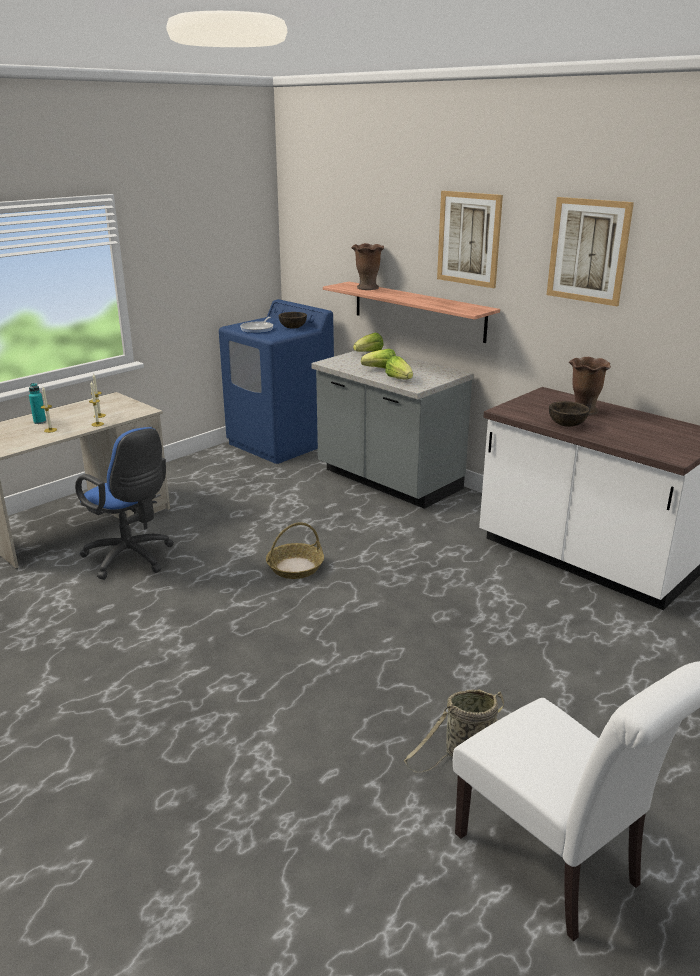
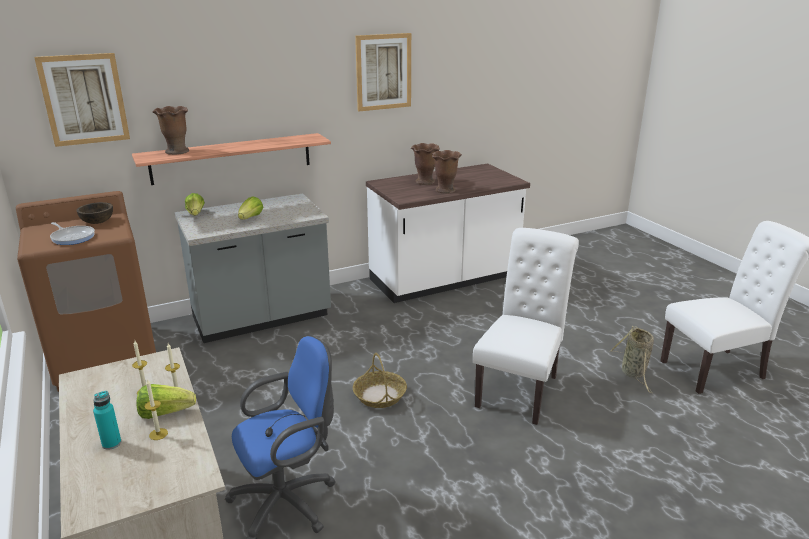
camera: 70 degrees left, 0 degrees up
blue washing machine [219,299,334,464] -> brown washing machine [16,191,156,392]
lettuce [385,356,413,379] -> lettuce moved to [136,384,196,419]
picture [437,191,503,288] -> picture moved to [34,53,130,147]
brown bowl [549,401,590,427] -> brown vase [432,150,462,194]
none -> white chair [473,228,579,425]

